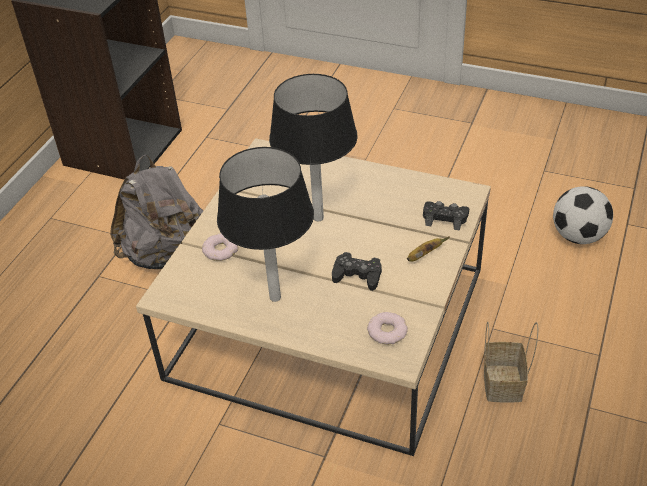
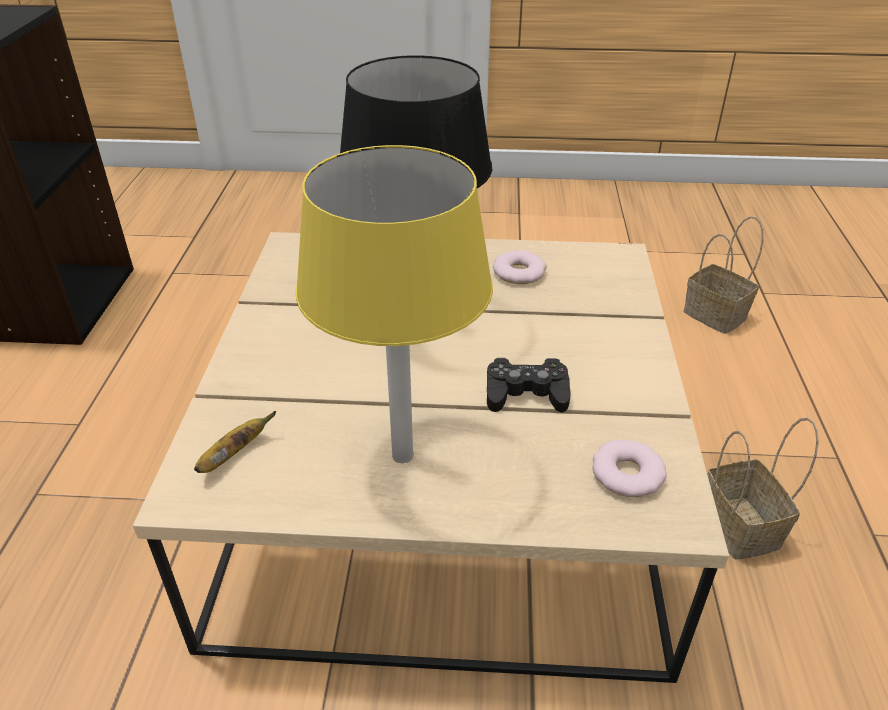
camera: 20 degrees left, 5 degrees down
grey backpack [110,154,204,269] -> none
donut [202,233,238,261] -> donut moved to [493,251,547,284]
black table lamp [217,147,314,302] -> yellow table lamp [296,145,493,463]
banana [407,236,450,262] -> banana moved to [194,411,276,473]
black game controller [423,201,469,231] -> none
football [553,186,613,244] -> basket [683,216,764,334]

